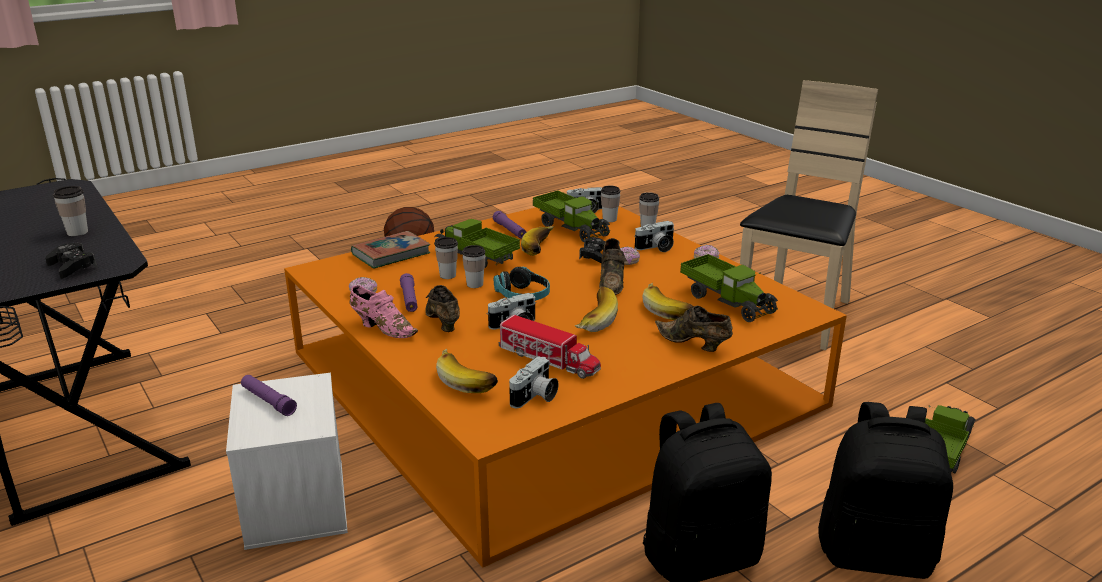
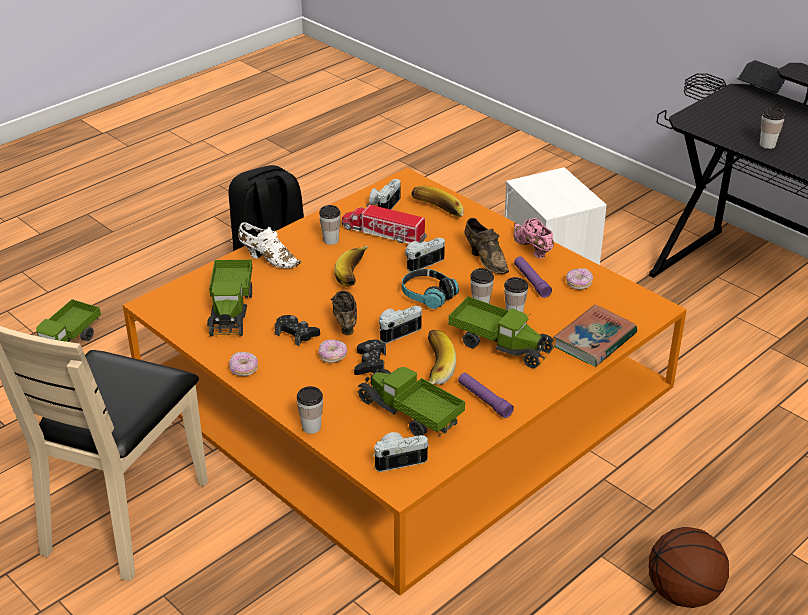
camera: 170 degrees right, 10 degrees up
black game controller [45,243,97,279] -> black game controller moved to [275,315,320,346]
purple flashlight [241,375,297,416] -> none
pink shoe [349,285,418,338] -> pink shoe turned 45 degrees clockwise [513,218,554,258]
cup [601,186,620,222] -> cup moved to [319,205,341,245]
camera [634,221,674,252] -> camera moved to [379,306,422,344]
banana [642,283,694,320] -> none
brown shoe [655,306,733,352] -> white shoe [238,222,301,268]
toy truck [680,254,778,322] -> toy truck turned 135 degrees counterclockwise [207,260,252,336]
black backpack [818,402,953,579] -> none

